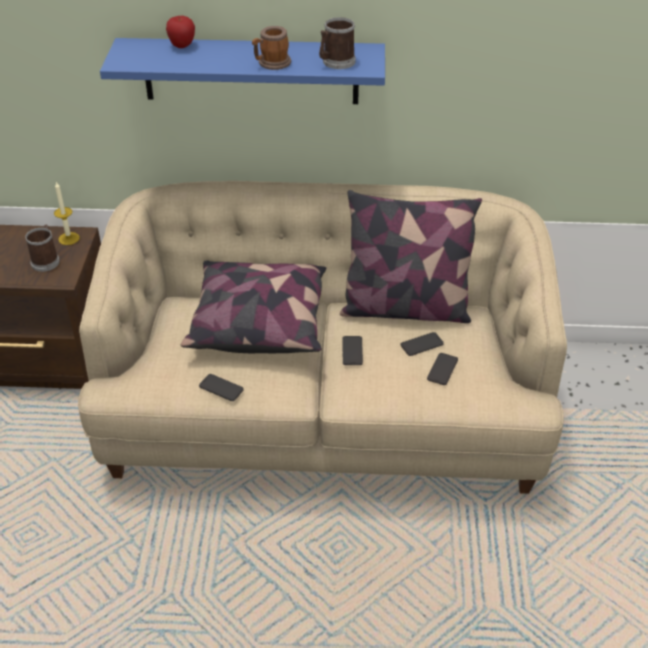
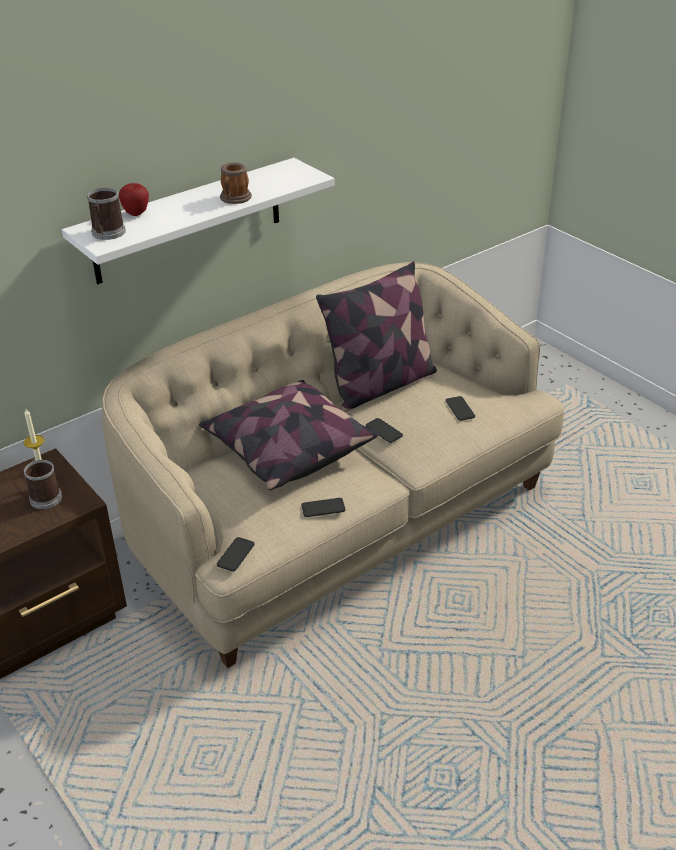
camera: 40 degrees left, 5 degrees down
blue shelf [100,38,385,104] -> white shelf [62,158,334,284]
mug [319,17,356,69] -> mug moved to [87,188,126,240]
phone [401,332,444,356] -> phone moved to [217,537,255,571]

